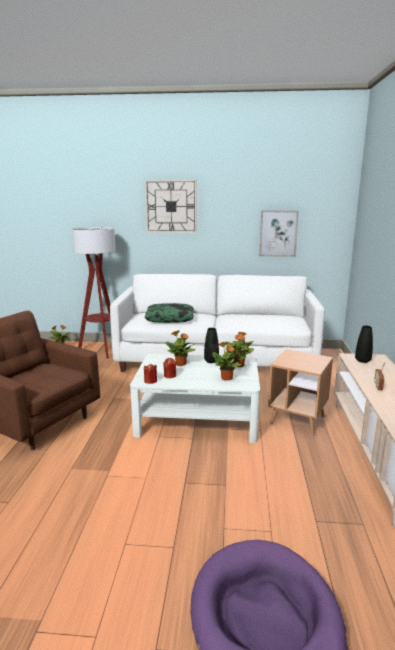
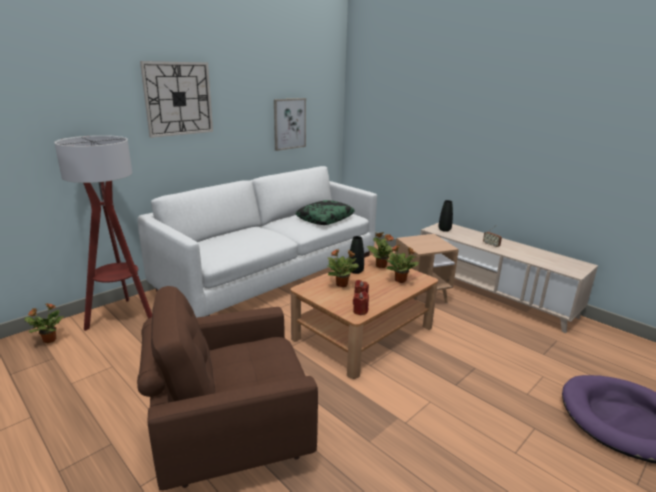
camera: 50 degrees left, 5 degrees up
white coffee table [130,354,260,443] -> brown coffee table [291,255,438,379]
pillow [145,303,194,323] -> pillow moved to [295,200,355,225]

